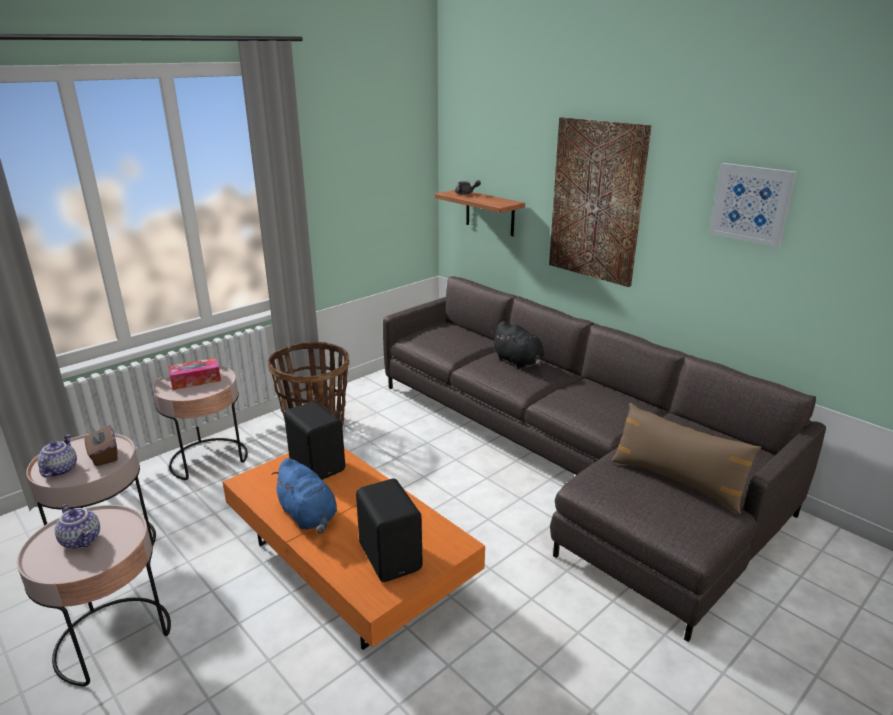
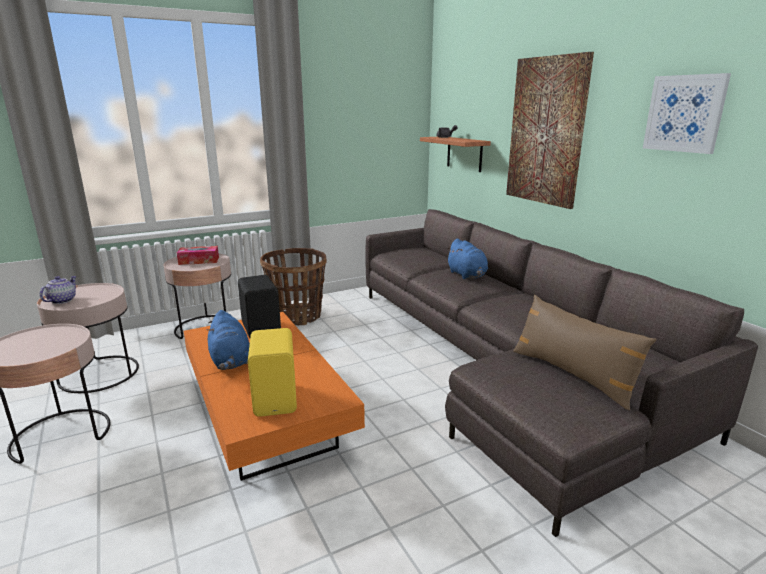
camera: 15 degrees right, 5 degrees down
teapot [55,504,100,549] -> none
brown tissue box [85,426,118,466] -> none
black speaker [356,478,423,582] -> yellow speaker [248,328,297,417]
black plush toy [491,321,544,369] -> blue plush toy [446,239,488,279]

